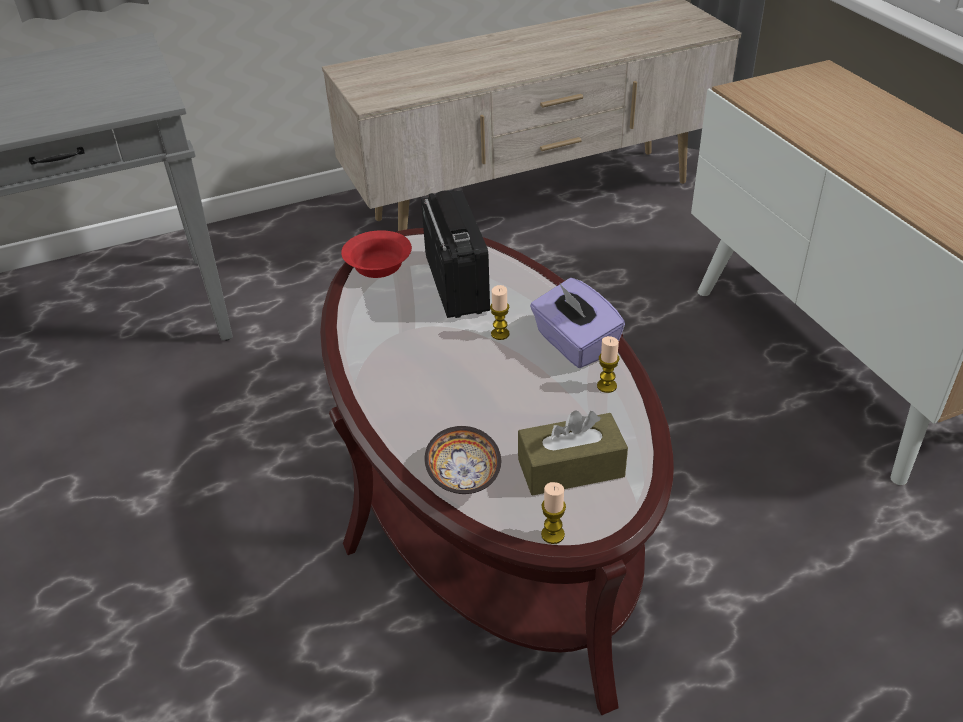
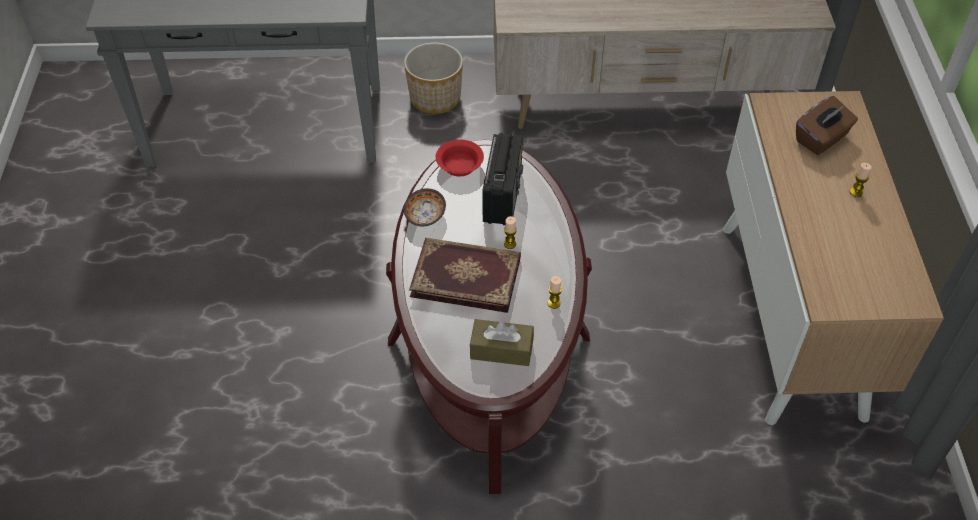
camera: 20 degrees right, 10 degrees up
bowl [425,426,501,494] -> bowl moved to [404,188,446,226]
purple tissue box [530,278,625,368] -> none
candle [541,482,566,544] -> candle moved to [850,163,872,197]
none -> planter [404,43,463,114]
none -> book [409,238,521,313]
none -> brown tissue box [796,96,858,155]

